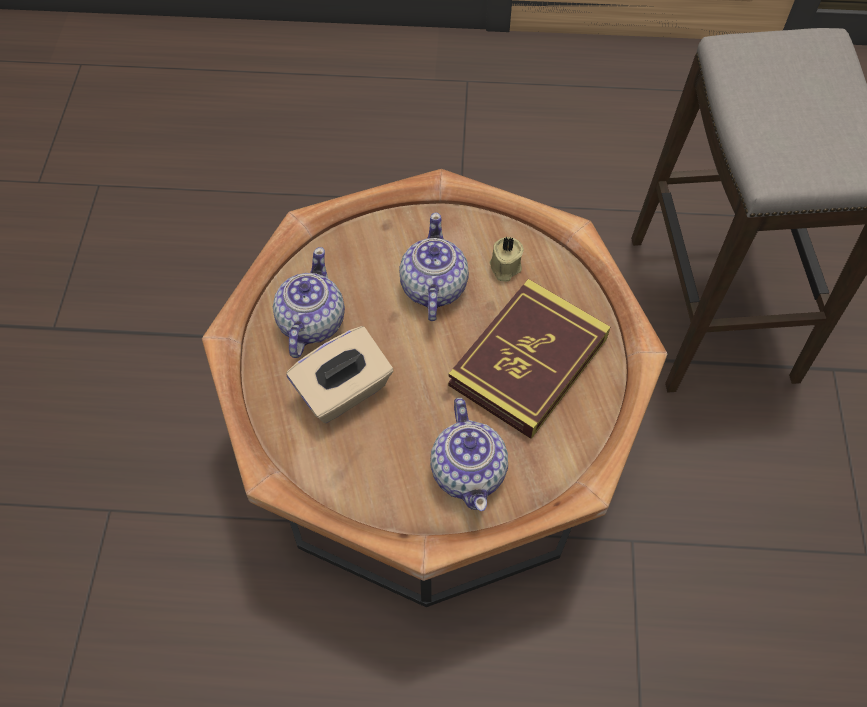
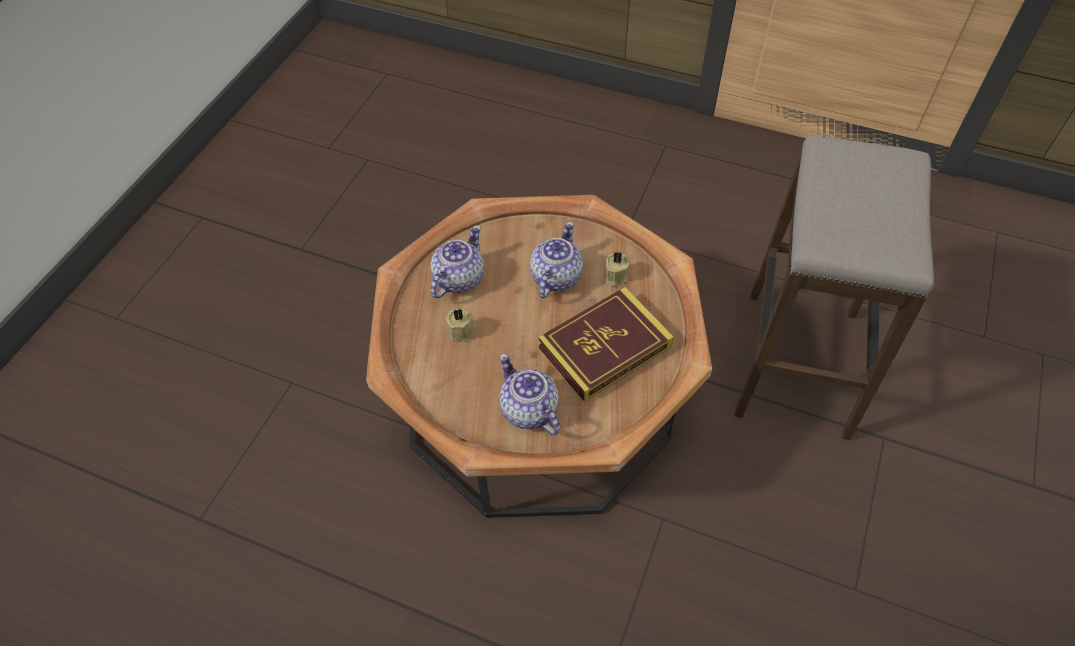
camera: 20 degrees right, 5 degrees down
beige tissue box [286,326,393,423] -> beige candle [446,309,476,343]
teapot [430,398,508,511] -> teapot turned 135 degrees clockwise [499,354,560,435]

